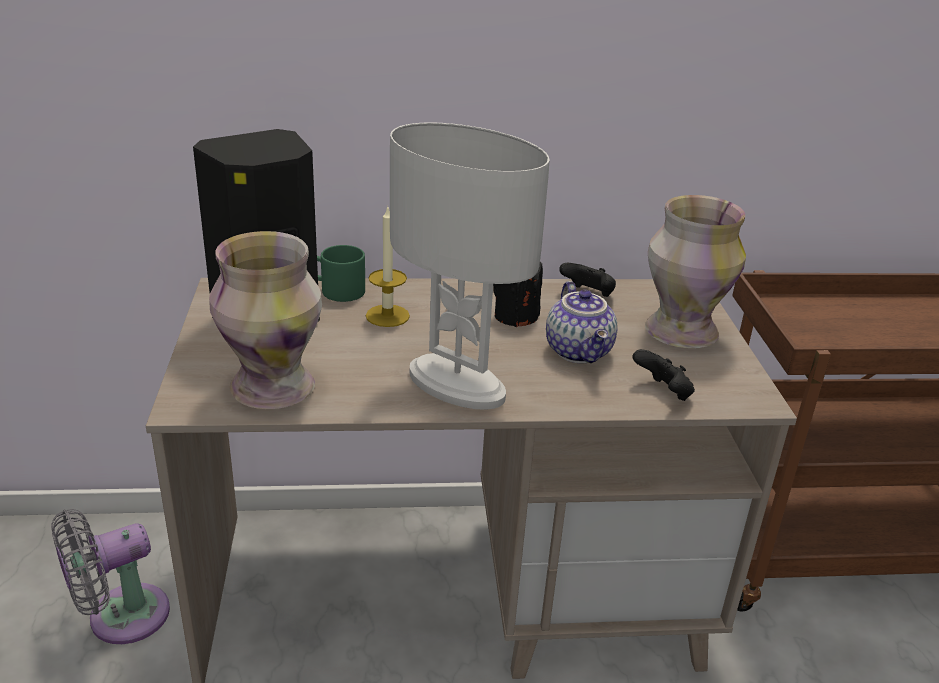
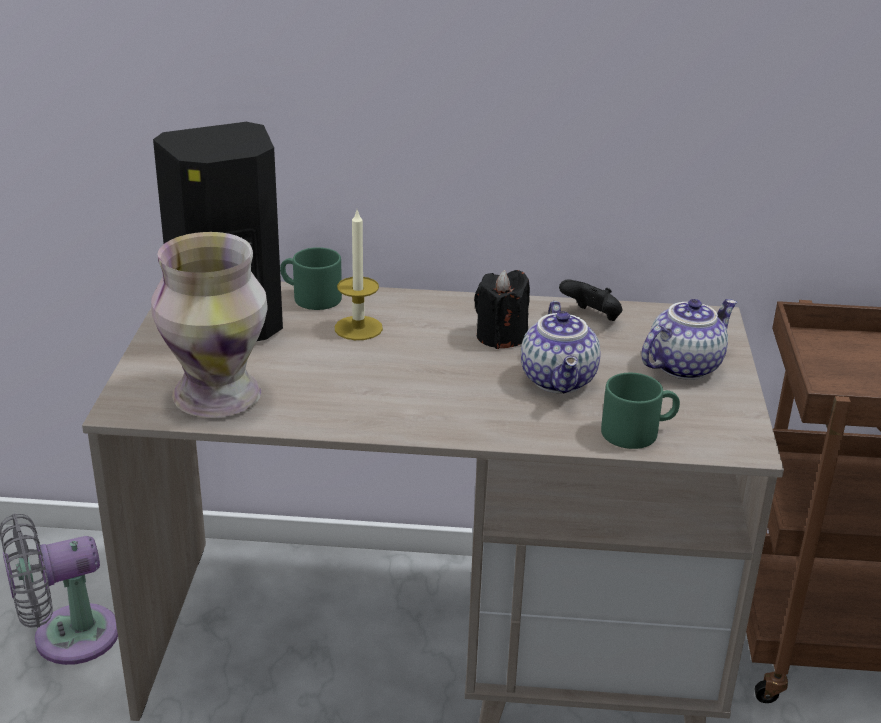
camera: 10 degrees right, 0 degrees up
white table lamp [390,122,549,409] -> none
black game controller [633,349,695,401] -> green mug [601,373,680,449]
vase [645,195,746,348] -> teapot [641,299,737,380]

